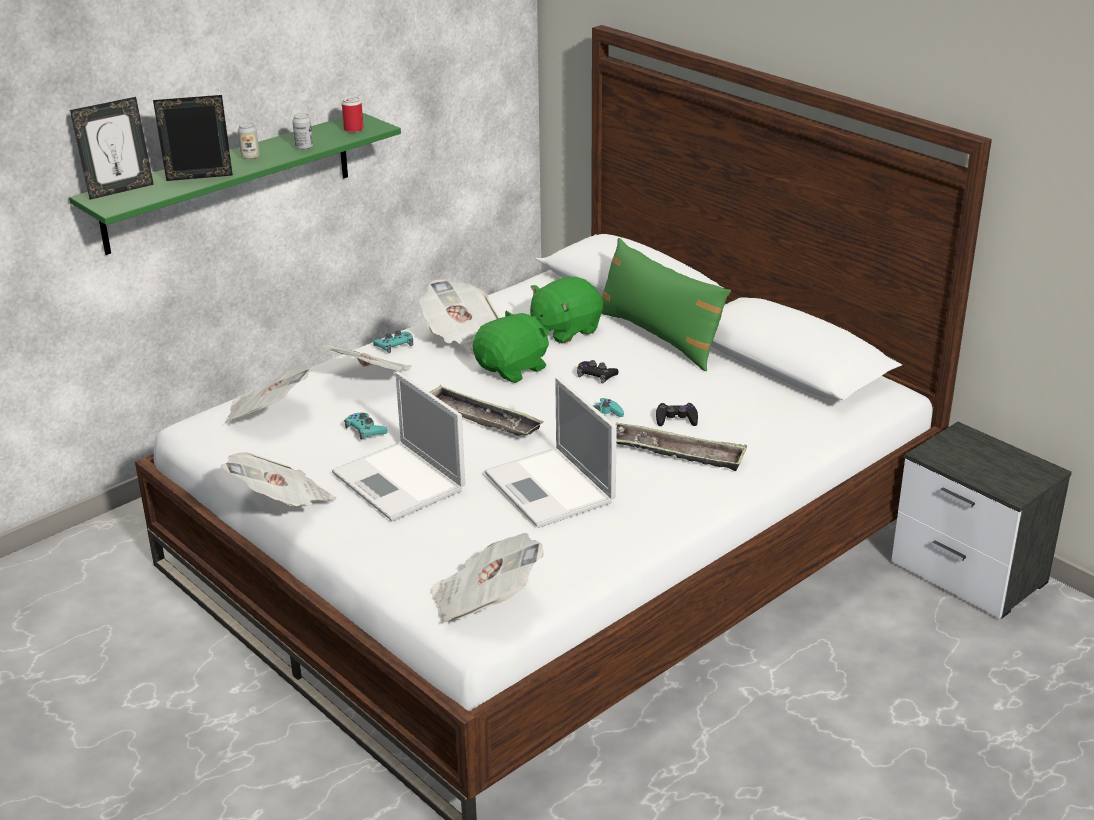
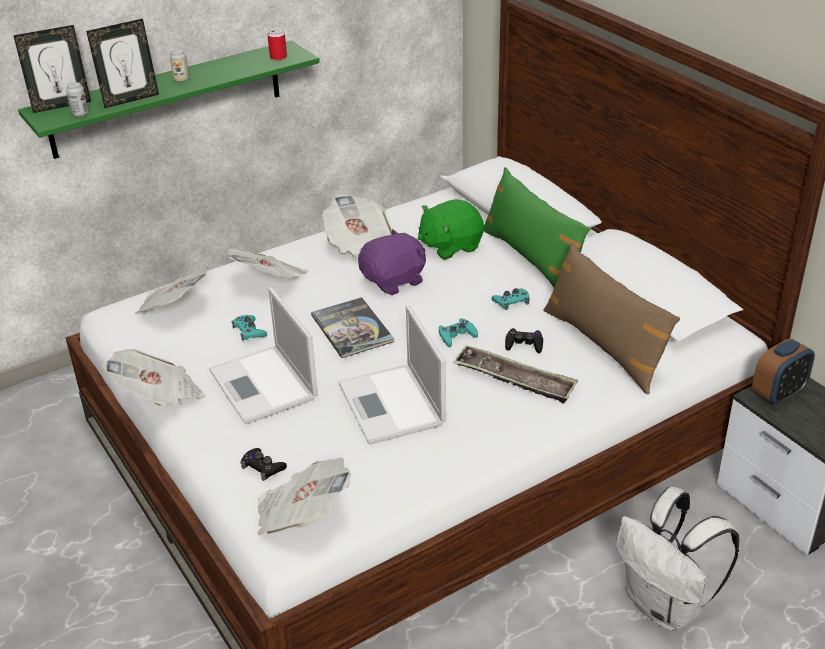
camera: 10 degrees right, 5 degrees up
picture frame [153,95,233,181] -> picture frame turned 150 degrees clockwise [86,19,159,108]
can [293,113,313,150] -> can moved to [66,82,88,117]
turquoise game controller [373,330,413,353] -> turquoise game controller moved to [492,288,530,310]
tray [430,385,544,436] -> book [311,297,394,358]
green plush toy [473,311,550,383] -> purple plush toy [358,229,426,295]
black game controller [577,360,618,383] -> black game controller moved to [240,448,287,481]
none -> brown pillow [543,242,680,394]
none -> white backpack [616,487,739,631]
none -> alarm clock [752,338,815,406]

